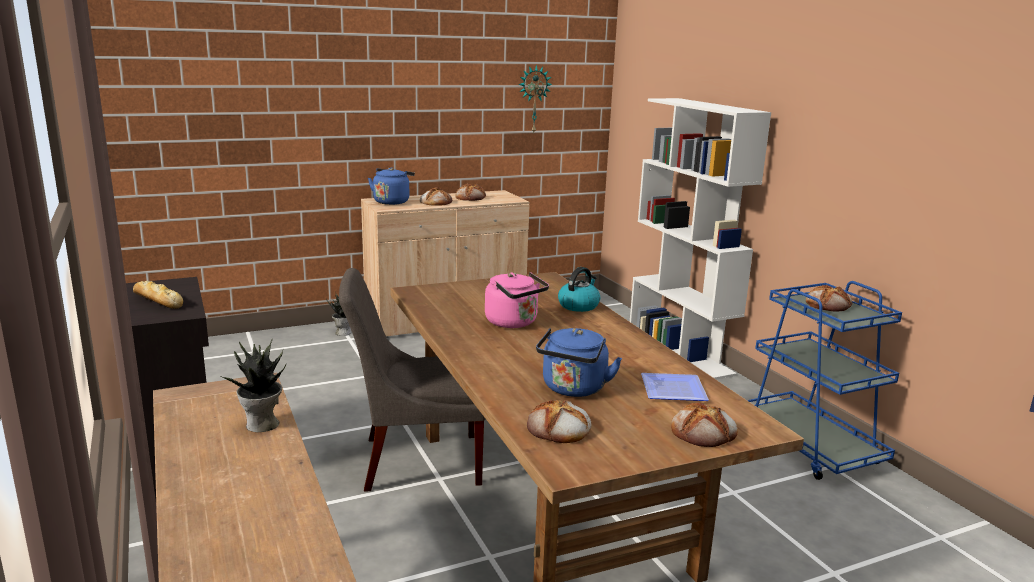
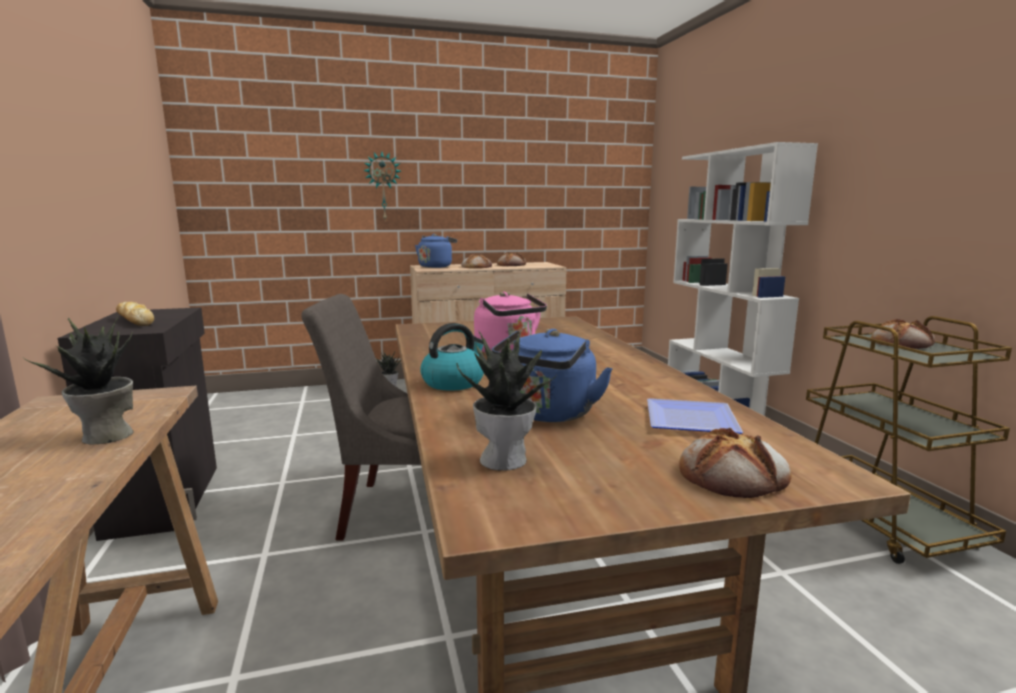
camera: 10 degrees right, 5 degrees down
wall clock [519,65,552,133] -> wall clock moved to [363,152,401,220]
bread [527,400,592,443] -> potted plant [456,330,556,471]
kettle [558,267,600,312] -> kettle moved to [420,323,484,391]
blue cart [747,281,902,480] -> brown cart [806,316,1012,564]

